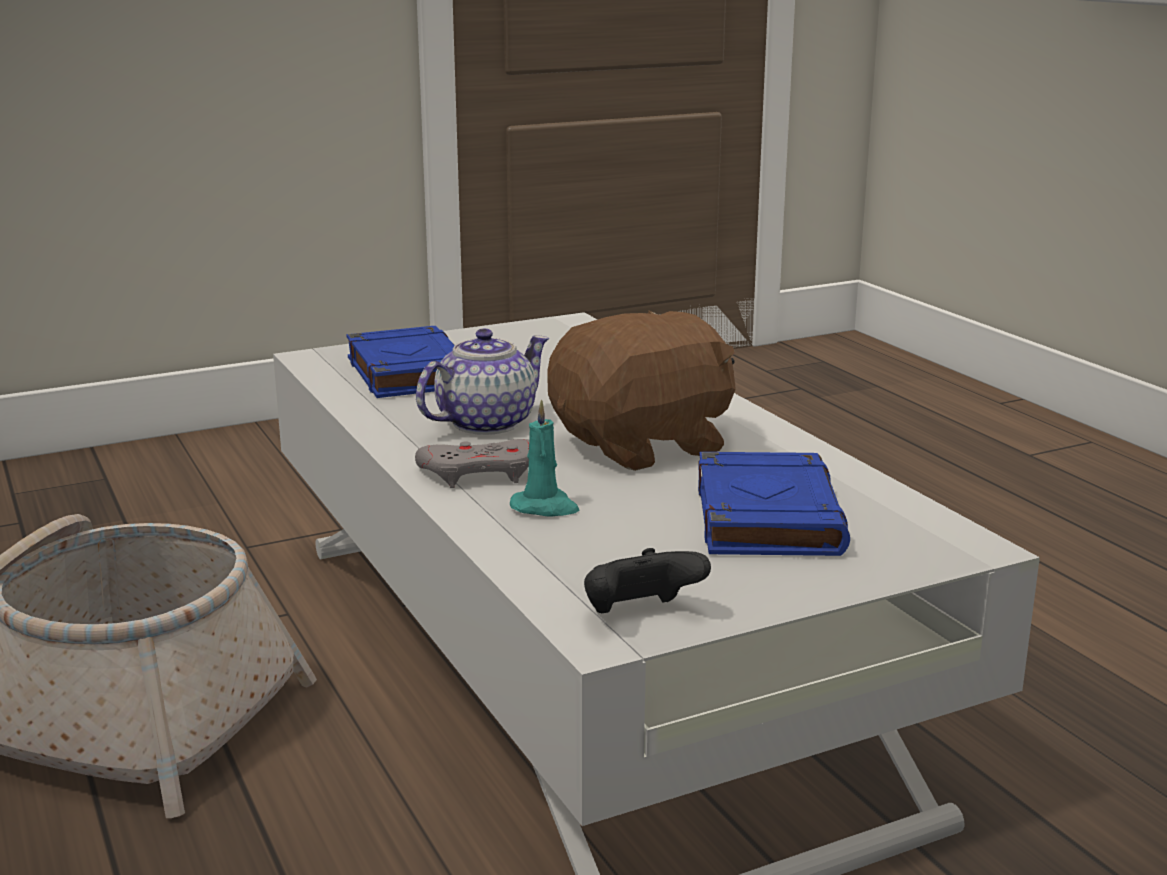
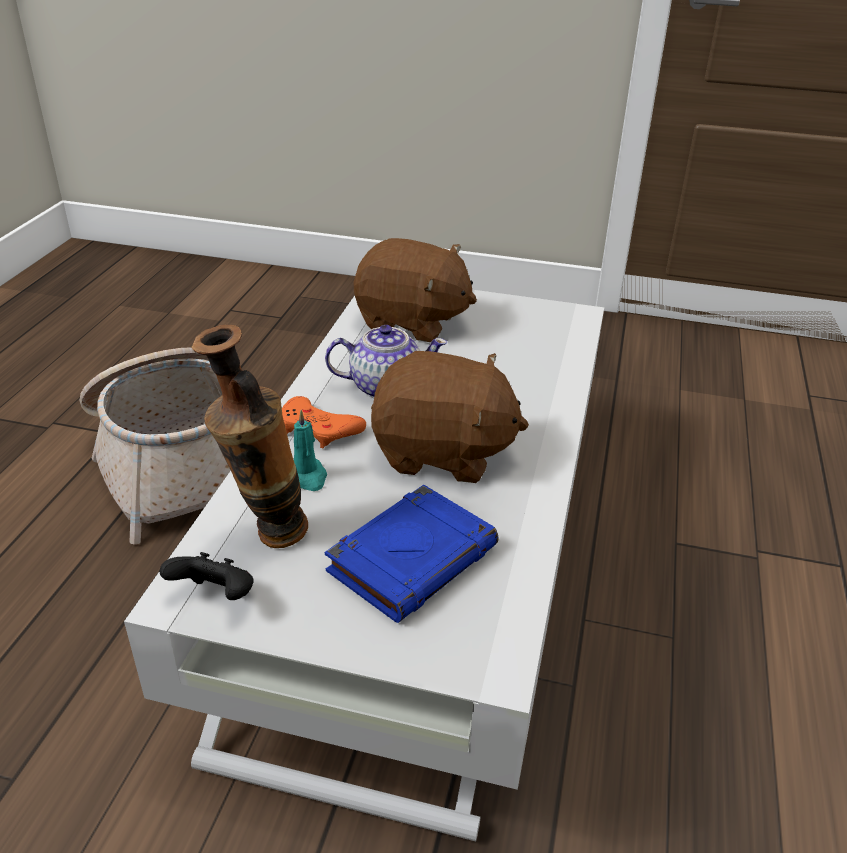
camera: 40 degrees right, 15 degrees up
blue book [346,326,455,398] -> brown plush toy [354,238,477,342]
grey game controller [415,439,530,488] -> orange game controller [282,396,366,448]
none -> vase [191,325,308,548]

